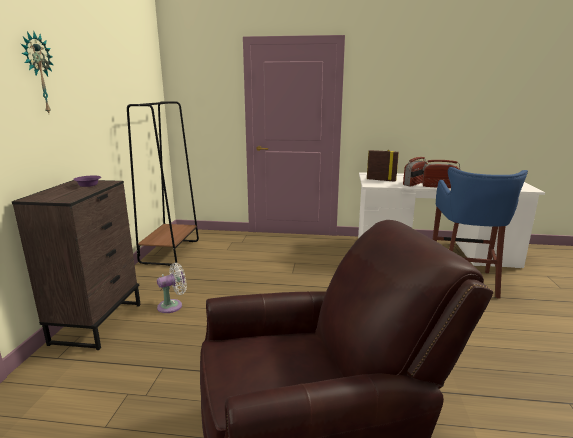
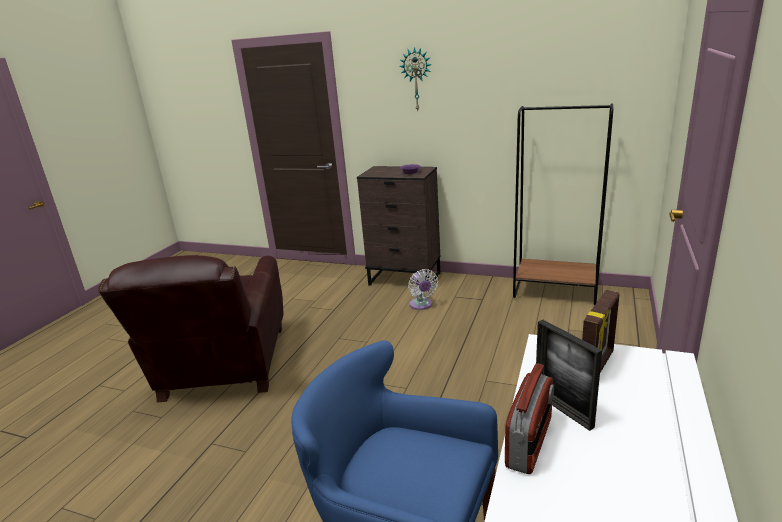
camera: 105 degrees right, 5 degrees up
radio [403,157,428,187] -> picture frame [536,320,602,431]

